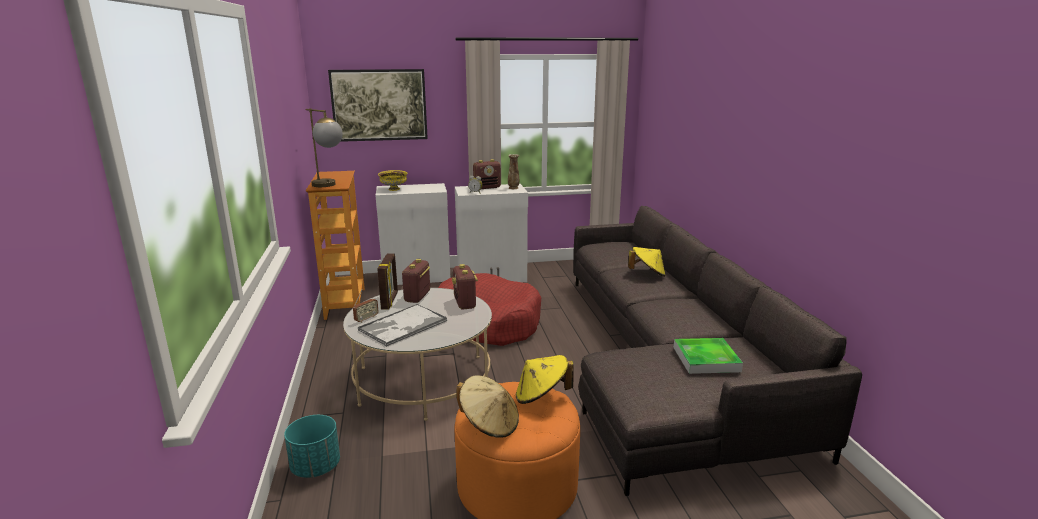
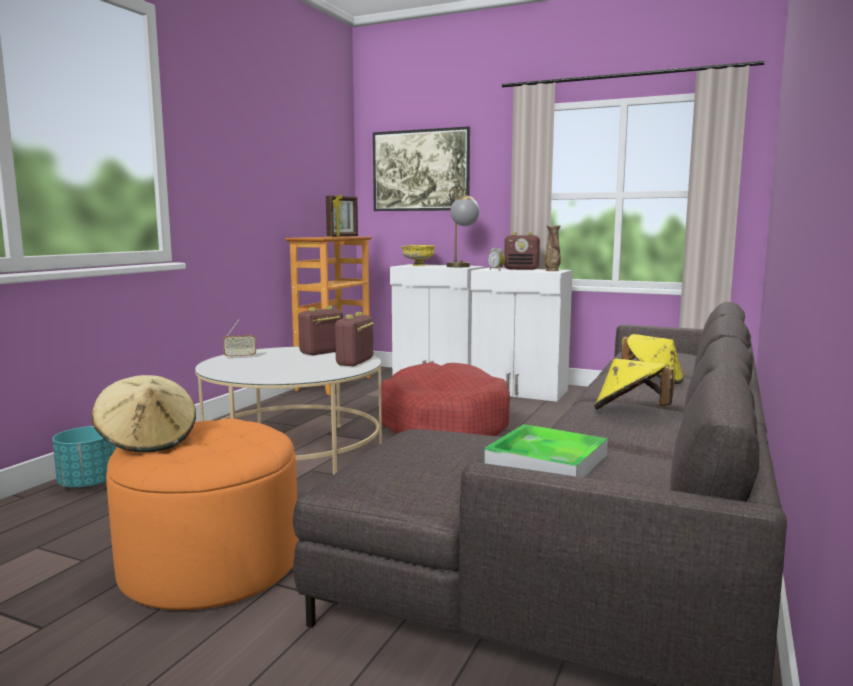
camera: 35 degrees right, 10 degrees down
table lamp [305,108,343,187] -> table lamp moved to [447,188,480,267]
tray [358,304,447,347] -> none
picture frame [377,254,398,310] -> picture frame moved to [326,195,358,237]
yellow hat [516,355,574,404] -> yellow hat moved to [594,359,675,409]

